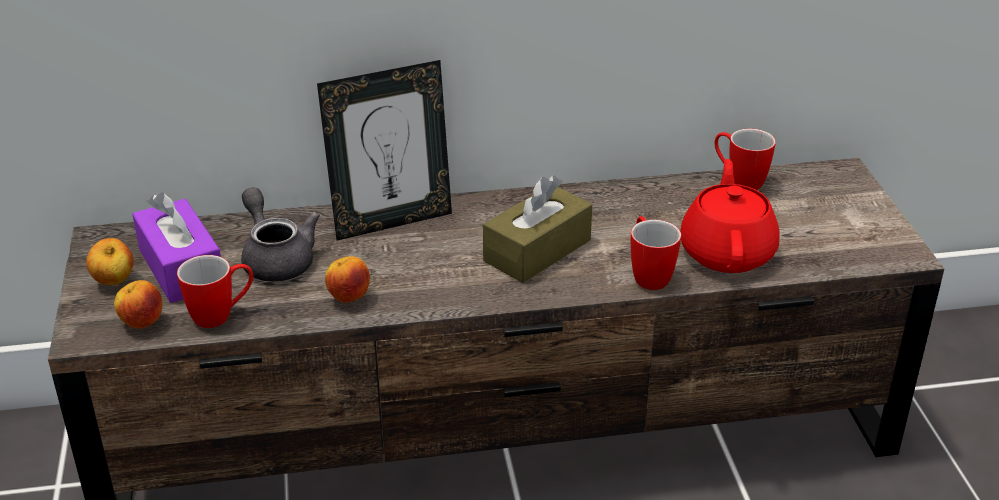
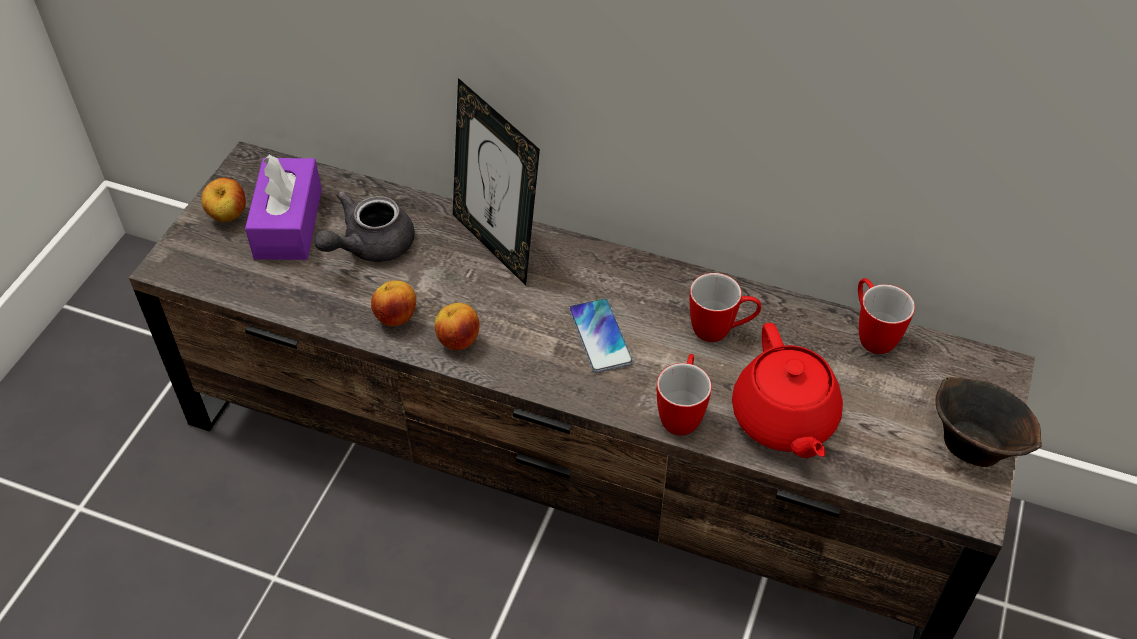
camera: 30 degrees right, 15 degrees up
apple [114,280,162,329] -> apple moved to [435,303,480,350]
mug [177,255,253,328] -> mug moved to [690,273,761,342]
grey teapot [241,187,320,282] -> grey teapot turned 135 degrees counterclockwise [314,191,415,262]
picture frame [317,60,452,241] -> picture frame turned 45 degrees clockwise [453,78,540,286]
brown tissue box [483,175,592,283] -> phone [569,298,633,373]
red teapot [680,159,780,273] -> red teapot turned 135 degrees clockwise [732,323,843,458]
none -> brown bowl [935,377,1042,467]

